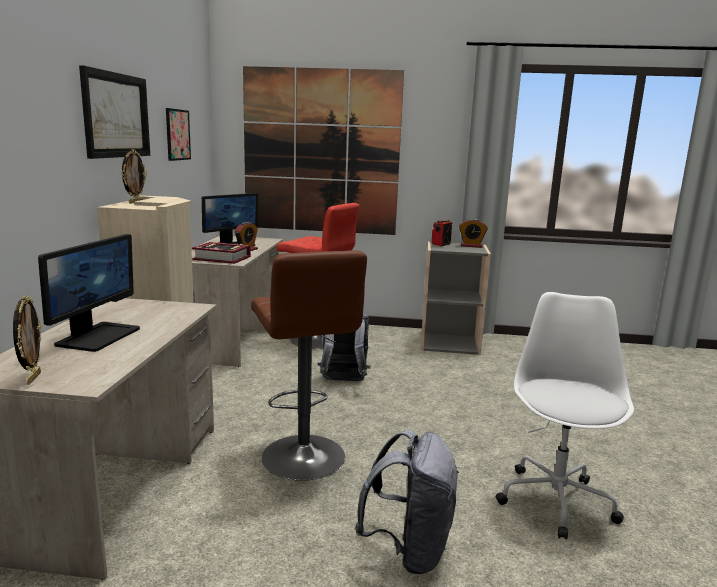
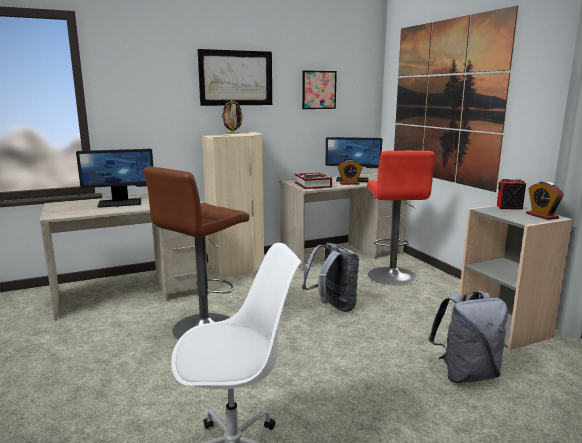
camera: 60 degrees right, 0 degrees up
picture frame [13,295,41,385] -> none
grey backpack [355,430,459,574] -> grey backpack moved to [428,291,508,383]

